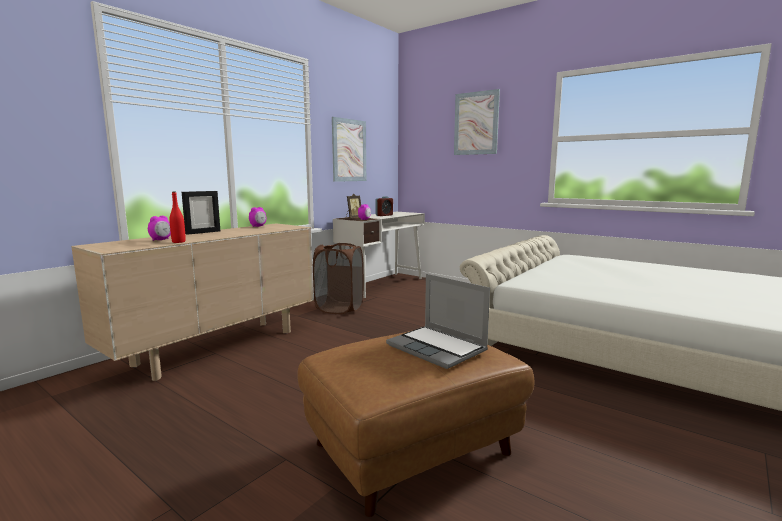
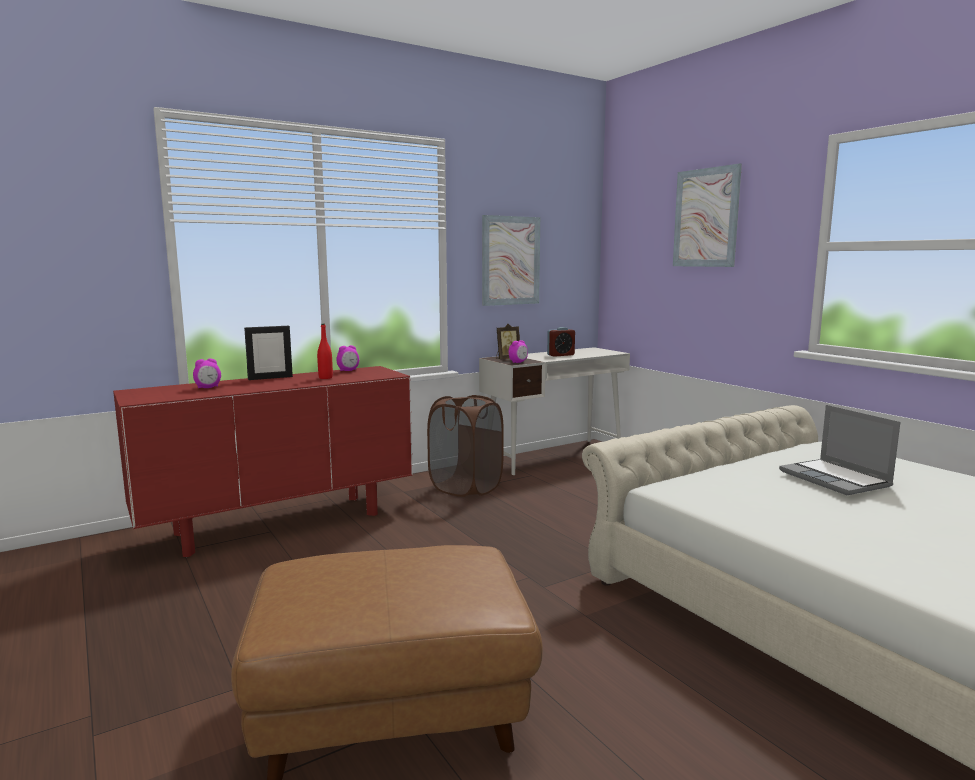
camera: 20 degrees right, 0 degrees up
beige dresser [71,223,314,381] -> red dresser [113,366,413,557]
red bottle [169,192,186,243] -> red bottle moved to [317,324,333,379]
laptop [386,274,490,369] -> laptop moved to [779,405,900,495]

